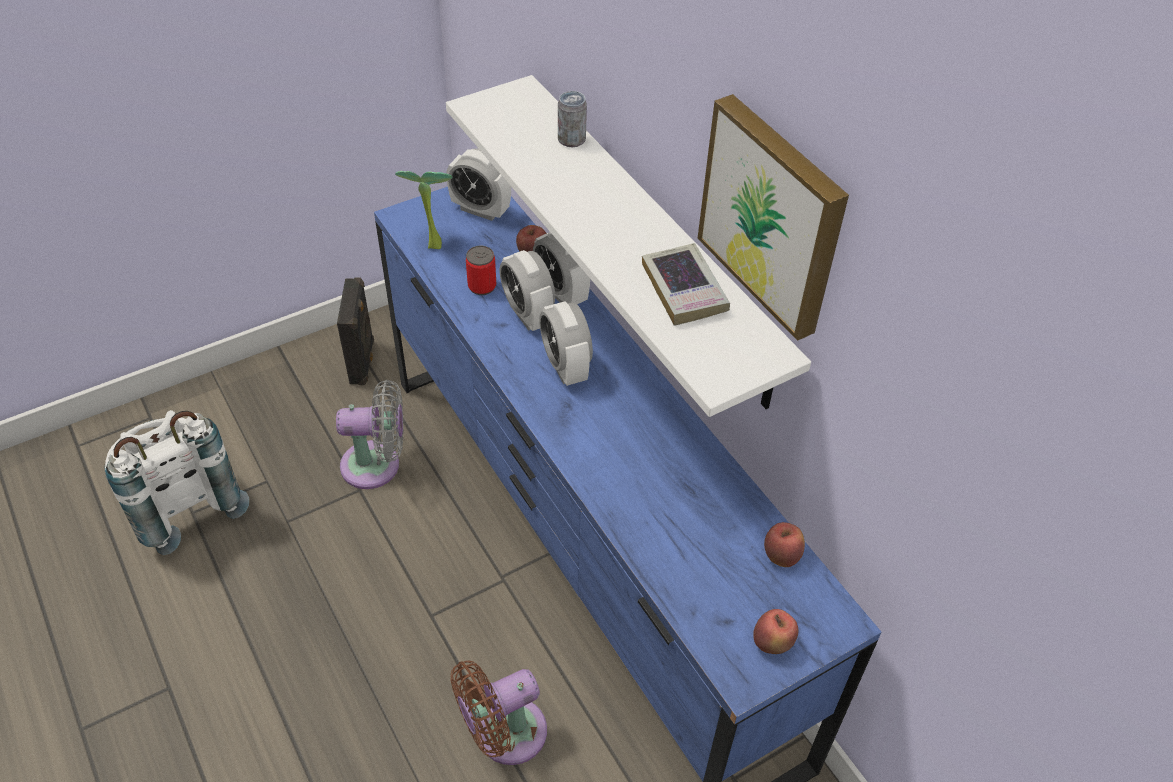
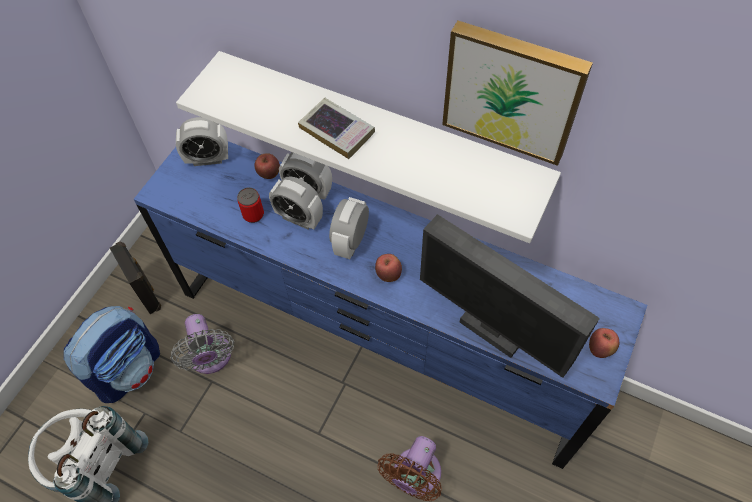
camera: 30 degrees left, 10 degrees up
grey fan [336,380,404,489] -> grey fan turned 105 degrees clockwise [170,314,234,374]
potted plant [395,171,453,249] -> none
alarm clock [539,301,593,386] -> alarm clock turned 75 degrees clockwise [329,197,369,259]
can [558,91,587,147] -> none
book [642,243,730,326] -> book moved to [298,98,375,159]
apple [764,522,805,567] -> apple moved to [375,254,402,282]
none -> backpack [64,306,160,403]
none -> monitor [420,214,600,378]

